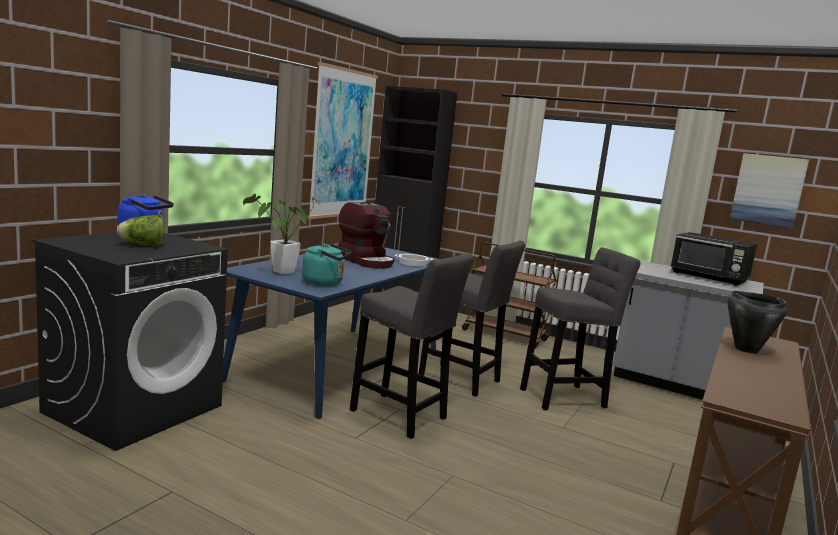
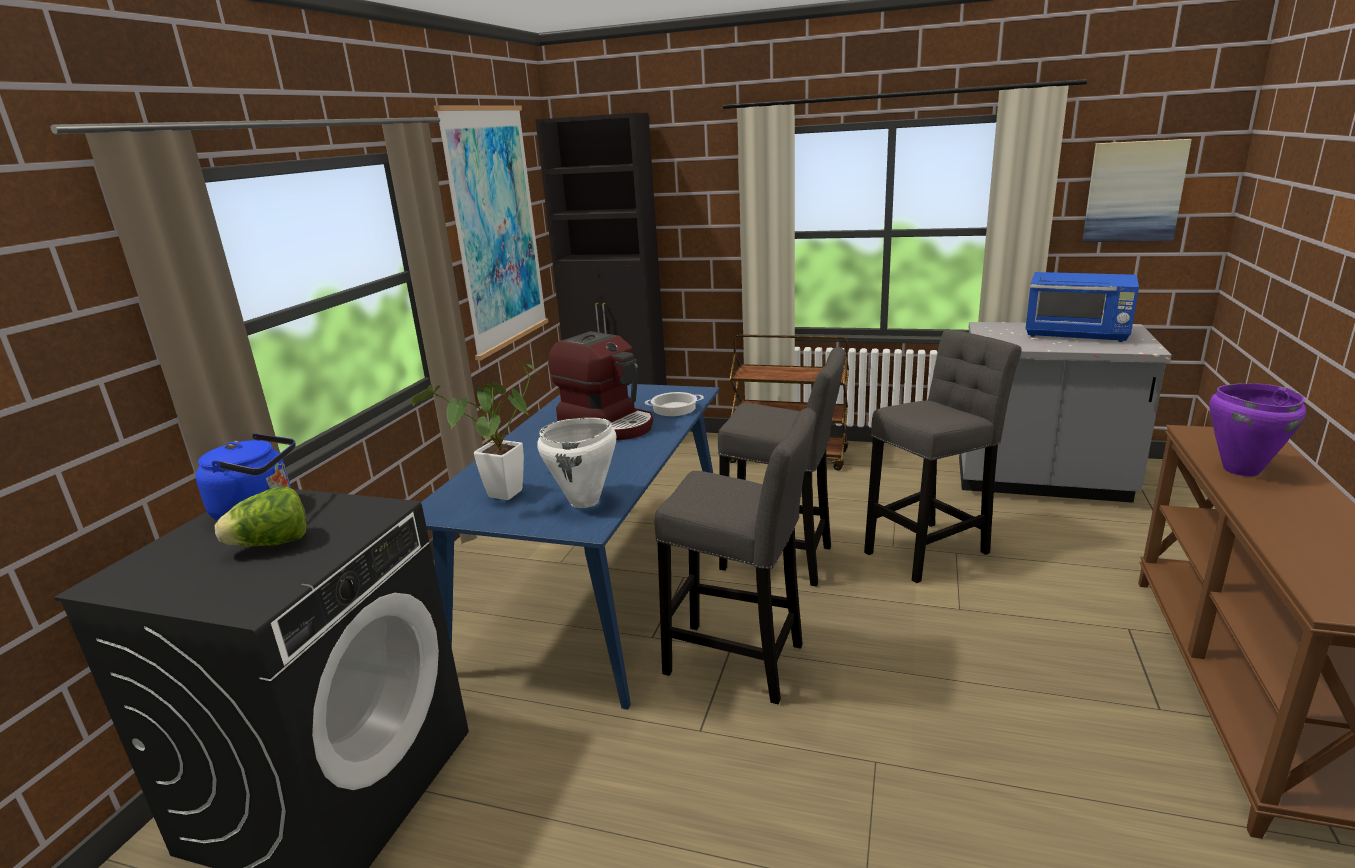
camera: 10 degrees left, 10 degrees up
turquoise kettle [302,244,351,286] -> white cooking pot [537,418,616,508]
black microwave [671,232,757,286] -> blue microwave [1025,272,1139,342]
black cooking pot [727,291,787,354] -> purple cooking pot [1209,383,1306,477]

